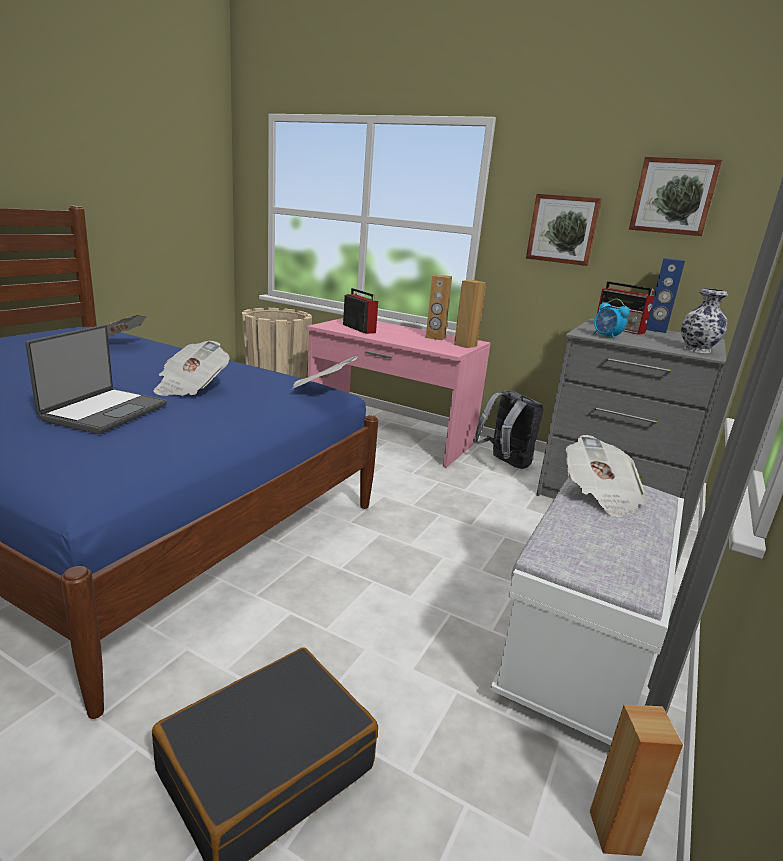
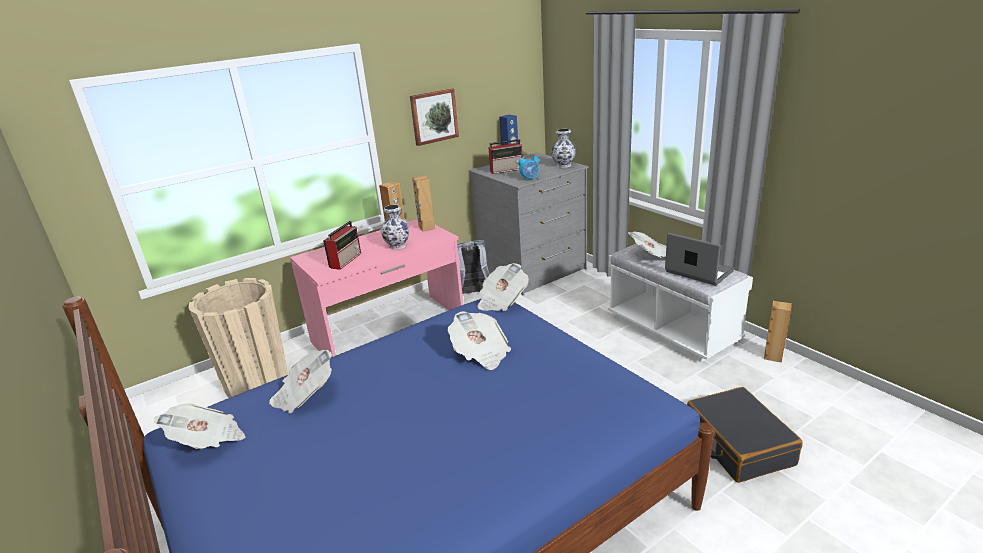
camera: 60 degrees left, 5 degrees up
laptop [25,325,167,434] -> laptop moved to [665,233,734,286]
radio [343,288,378,334] -> radio turned 120 degrees clockwise [323,221,361,270]
picture [629,157,722,236] -> none
none -> newspaper [154,403,246,449]
none -> vase [381,205,409,249]

